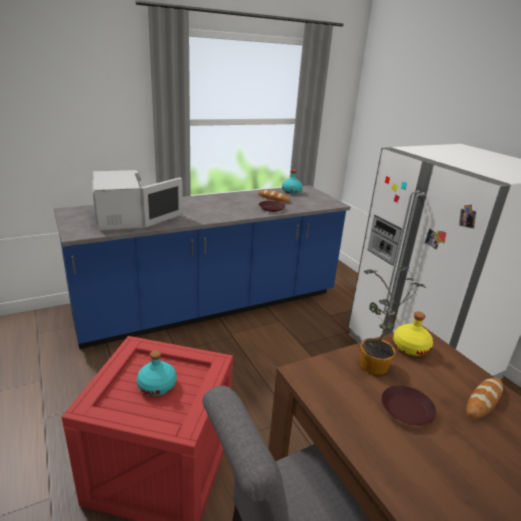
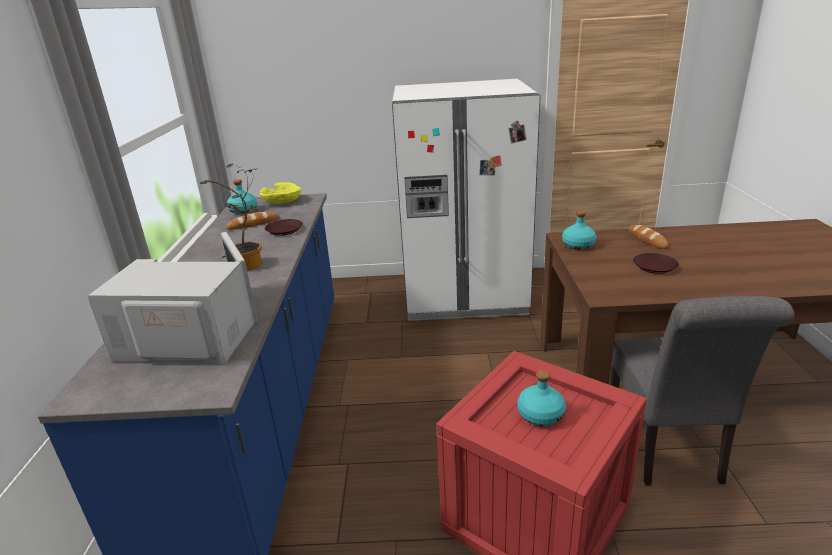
camera: 60 degrees left, 0 degrees up
potted plant [359,266,427,375] -> potted plant moved to [200,163,262,271]
yellow bottle [393,312,433,356] -> turquoise bottle [562,211,596,250]
none -> yellow bowl [259,182,302,204]

